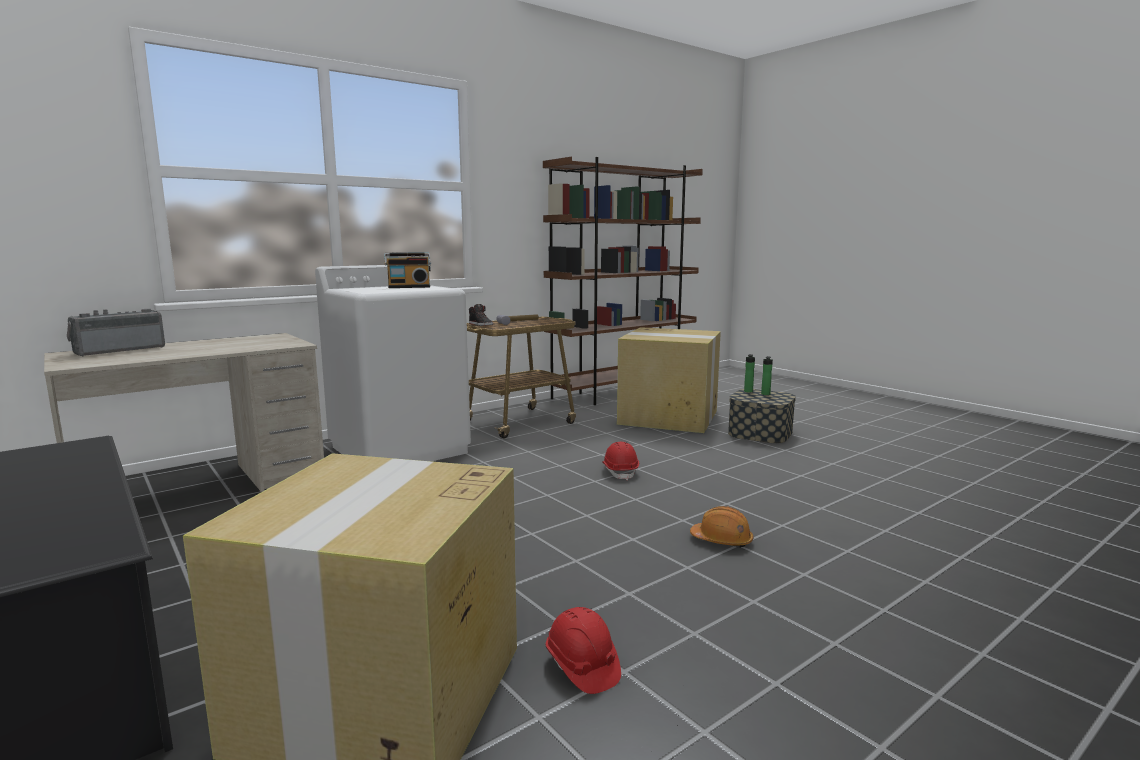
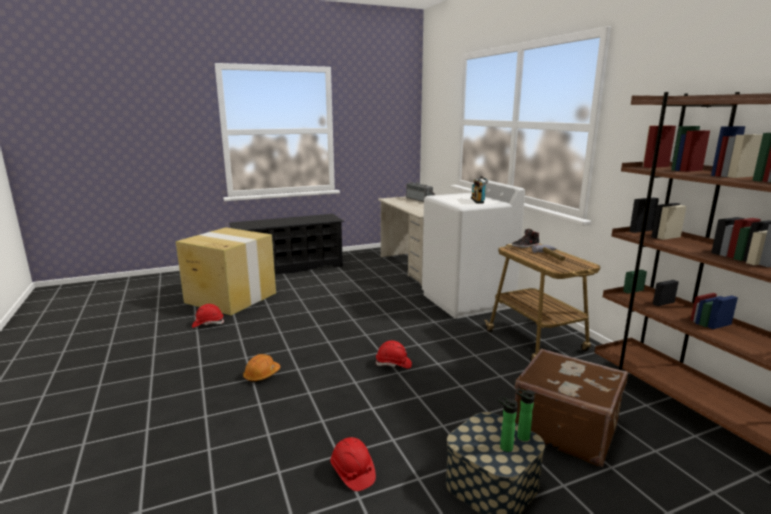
camera: 105 degrees right, 5 degrees up
cardboard box [617,327,721,433] -> brown suitcase [515,348,628,467]
none -> red hard hat [330,437,376,491]

